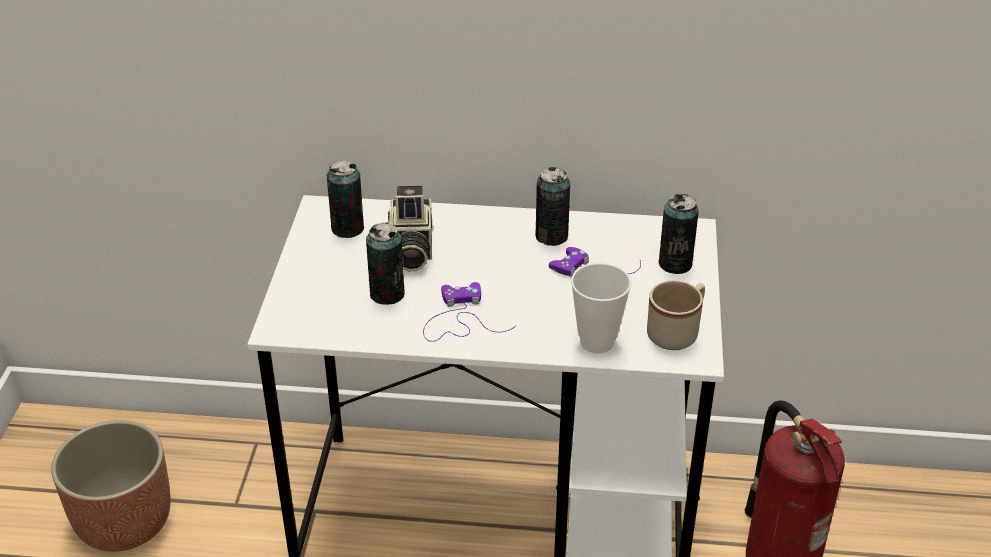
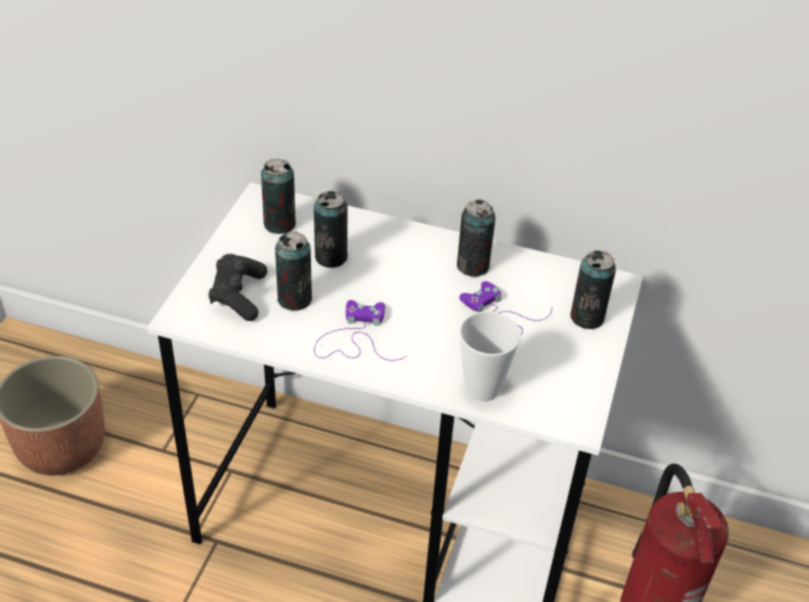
camera: 10 degrees right, 5 degrees up
camera [385,186,434,272] -> can [314,191,348,268]
beige mug [647,280,705,350] -> none
none -> black game controller [208,254,267,321]

